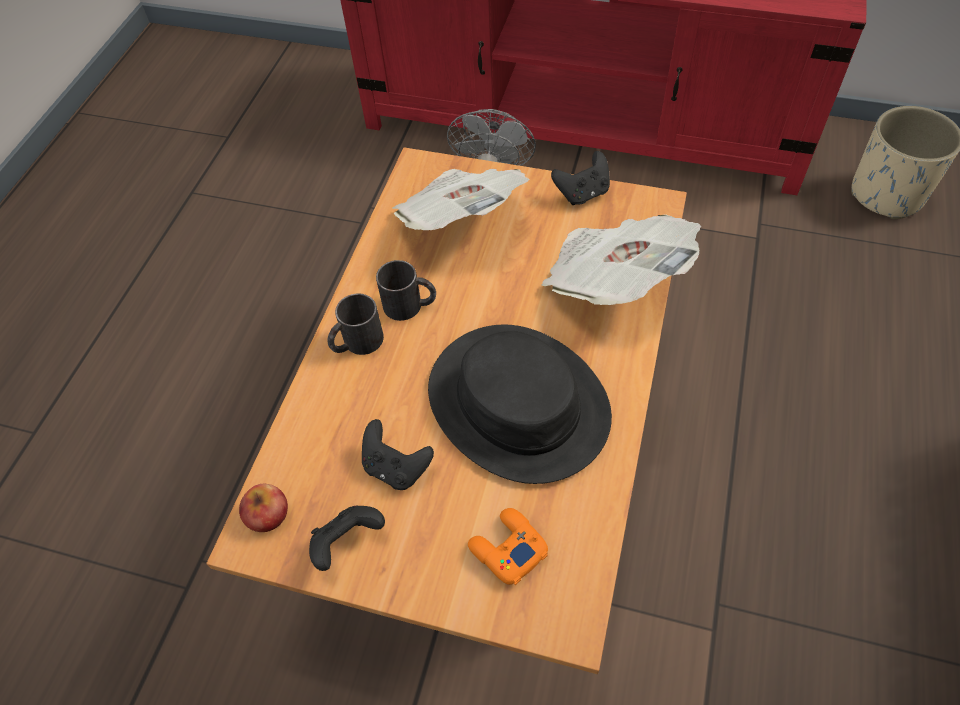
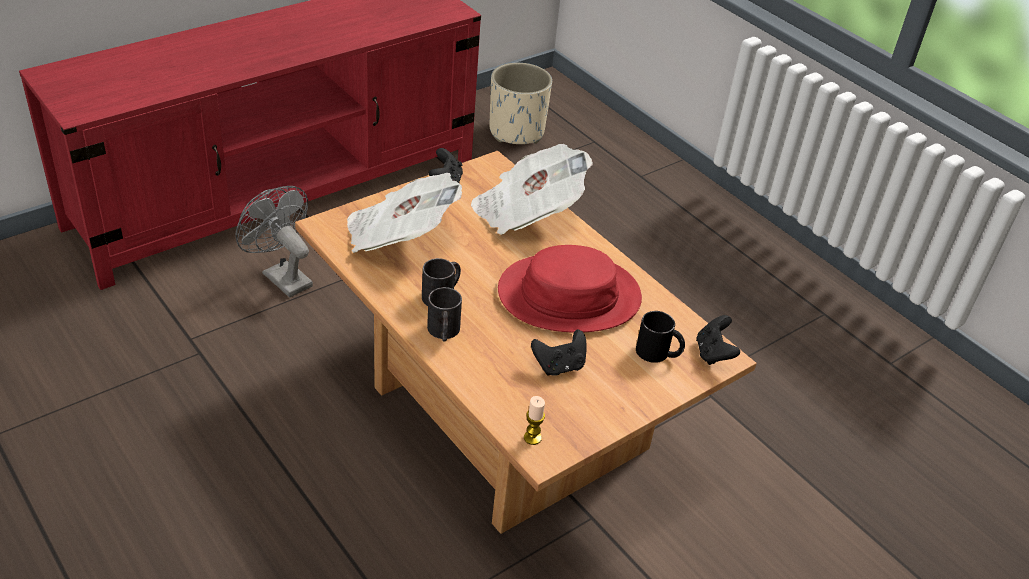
camera: 60 degrees left, 15 degrees down
apple [239,484,288,532] -> candle [524,396,545,445]
black game controller [309,505,385,571] -> black game controller moved to [696,315,740,365]
black hat [428,324,612,484] -> red hat [498,245,642,333]
orange game controller [468,508,548,585] -> black mug [636,311,685,363]

